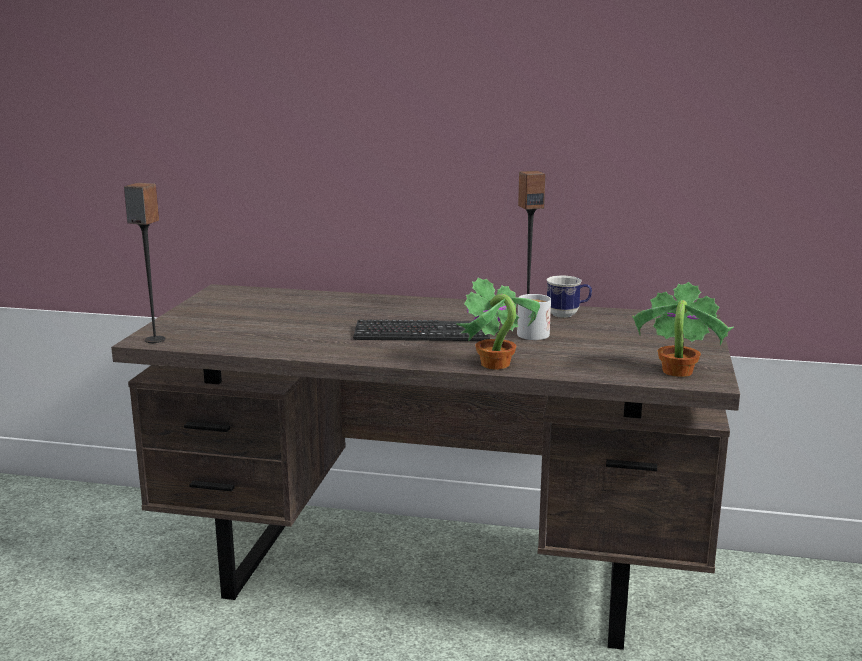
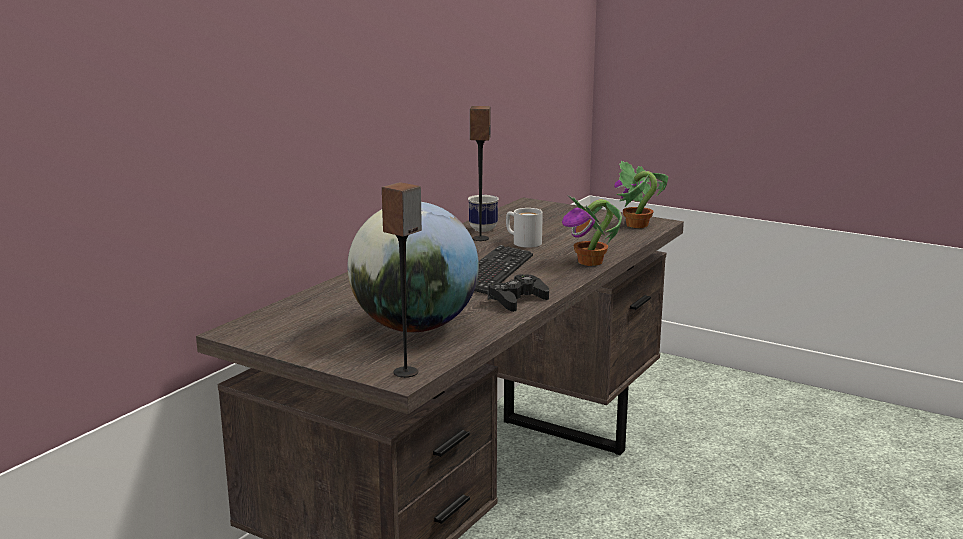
camera: 70 degrees left, 0 degrees up
none -> globe [347,202,479,332]
none -> black game controller [488,274,549,312]

